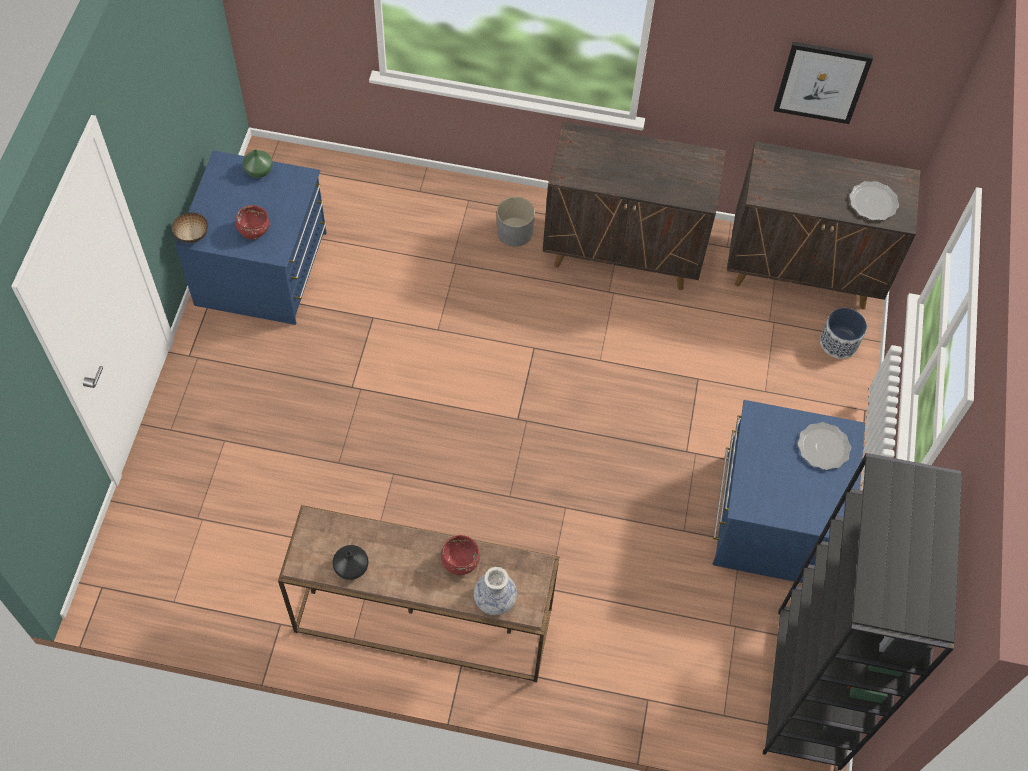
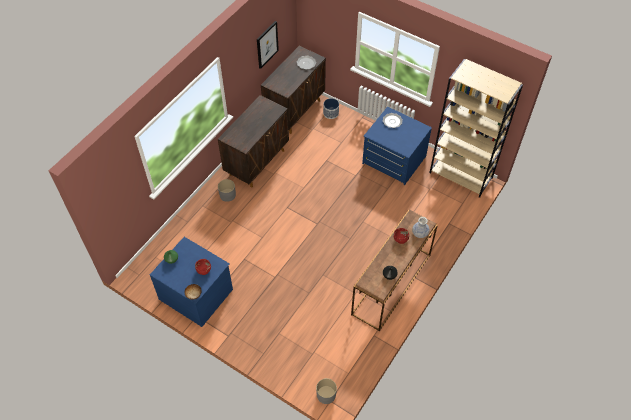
camera: 65 degrees left, 5 degrees down
black bookcase [763,453,962,770] -> beige bookcase [429,59,523,198]
none -> grey planter [316,378,337,404]

